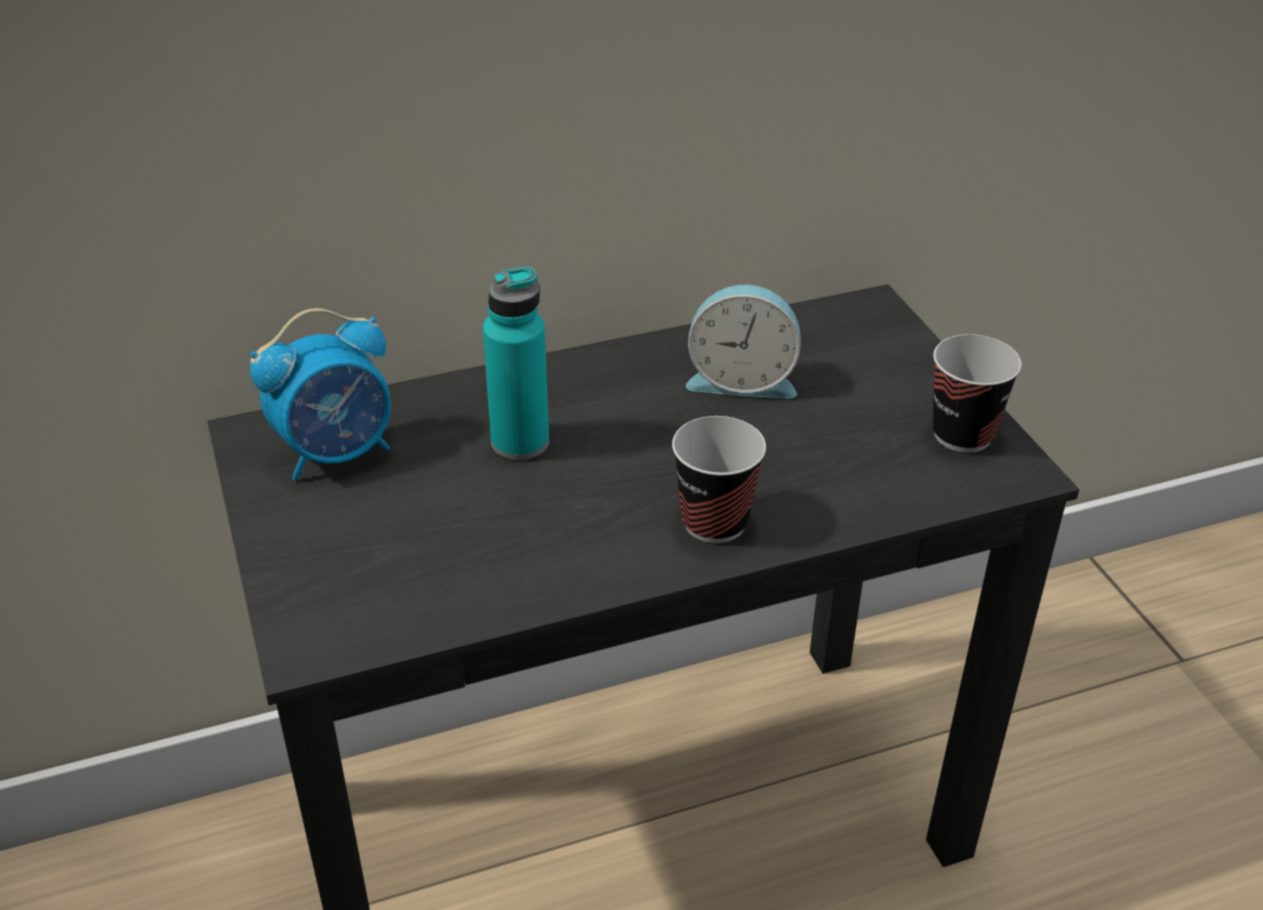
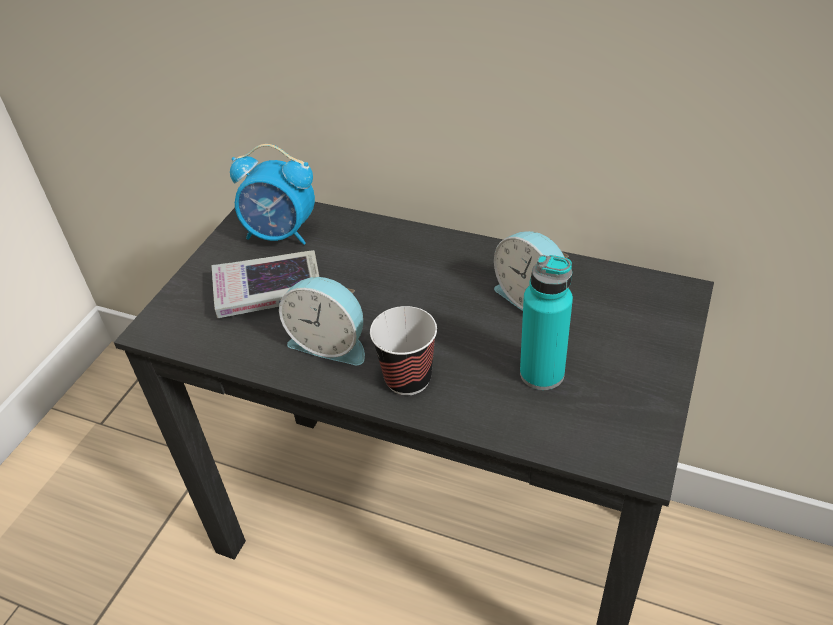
camera: 45 degrees right, 5 degrees up
turquoise bottle [483,266,549,460] -> turquoise bottle moved to [520,255,573,390]
cup [933,334,1022,453] -> none
none -> book [212,250,319,318]
none -> alarm clock [279,277,365,365]

